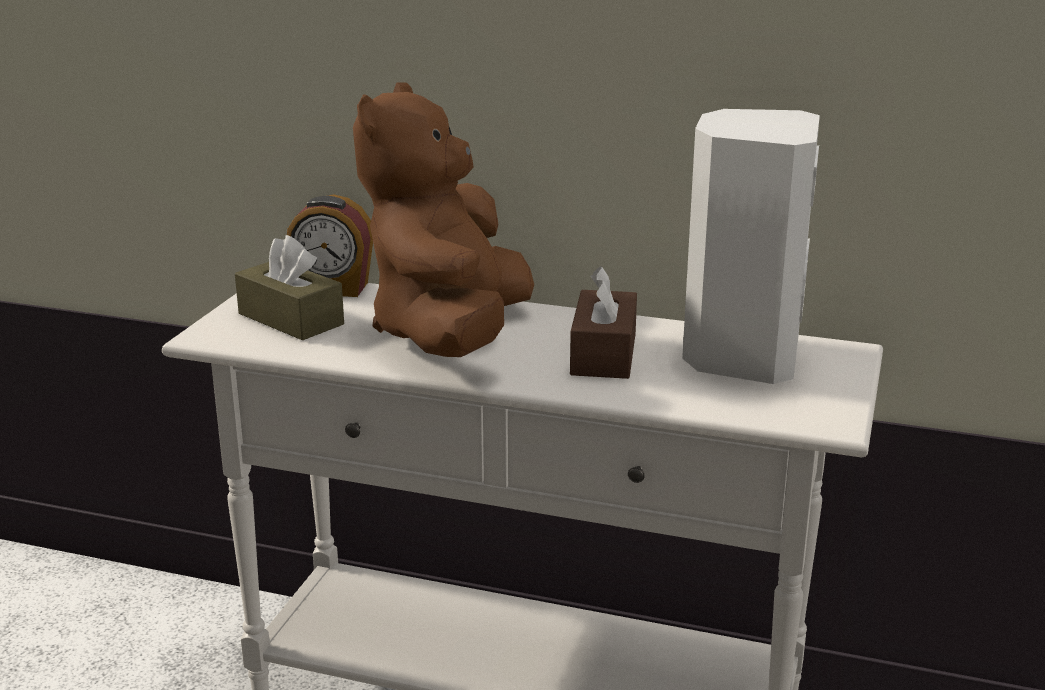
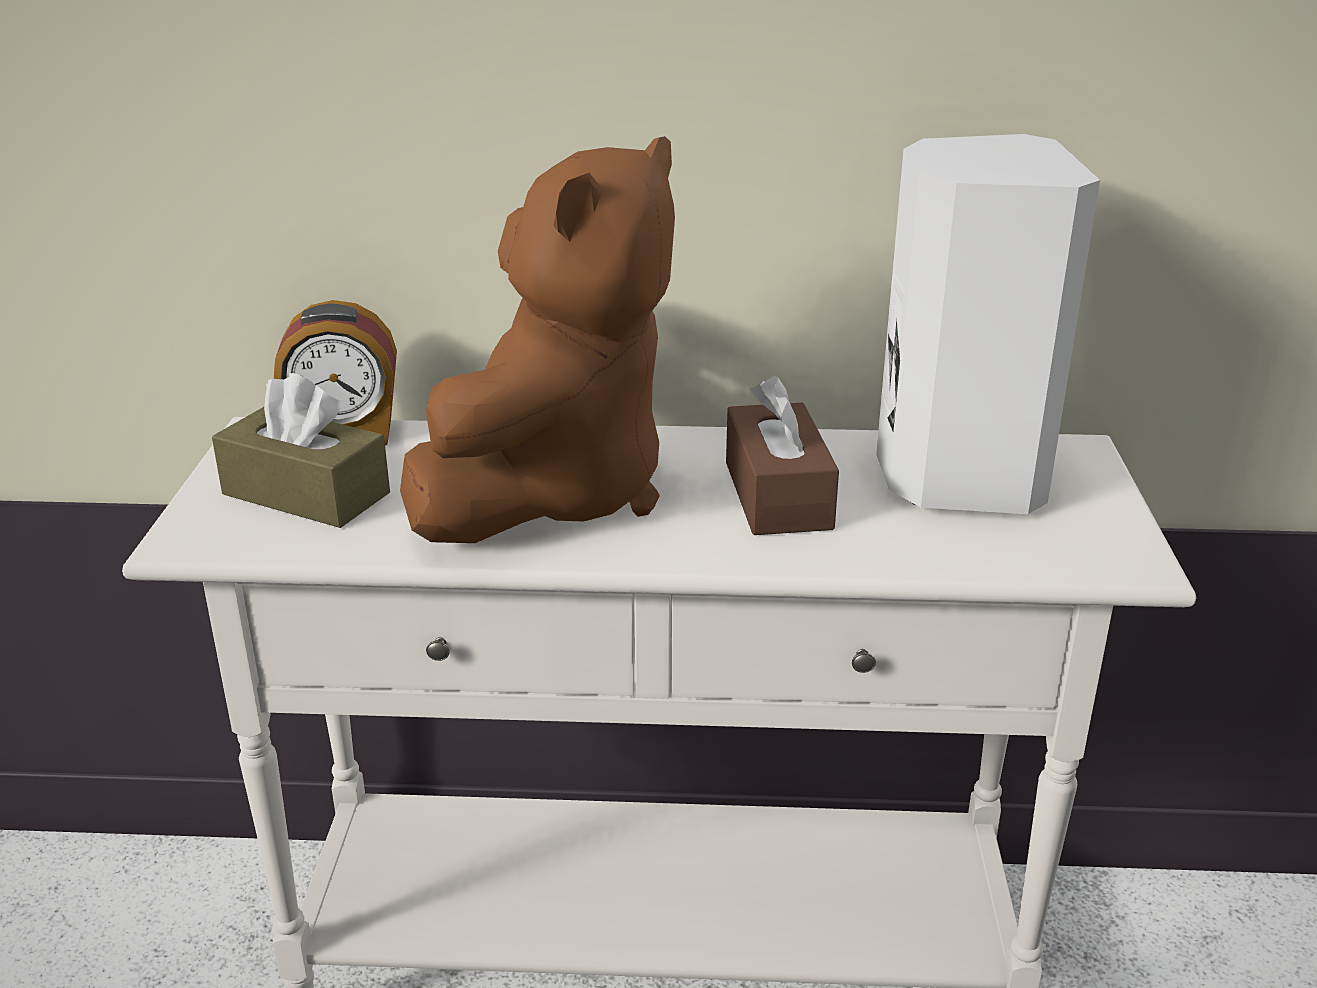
camera: 15 degrees left, 5 degrees up
brown plush toy [353,82,534,357] -> brown plush toy turned 150 degrees counterclockwise [400,136,675,543]

